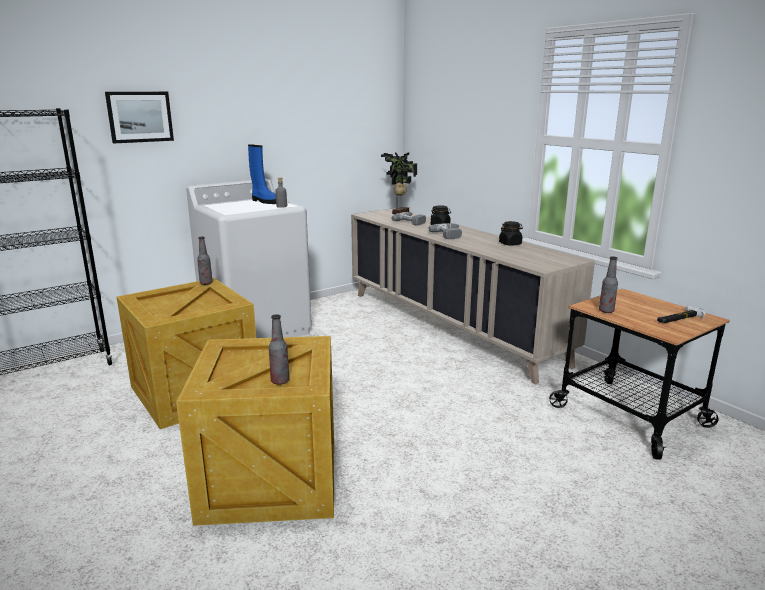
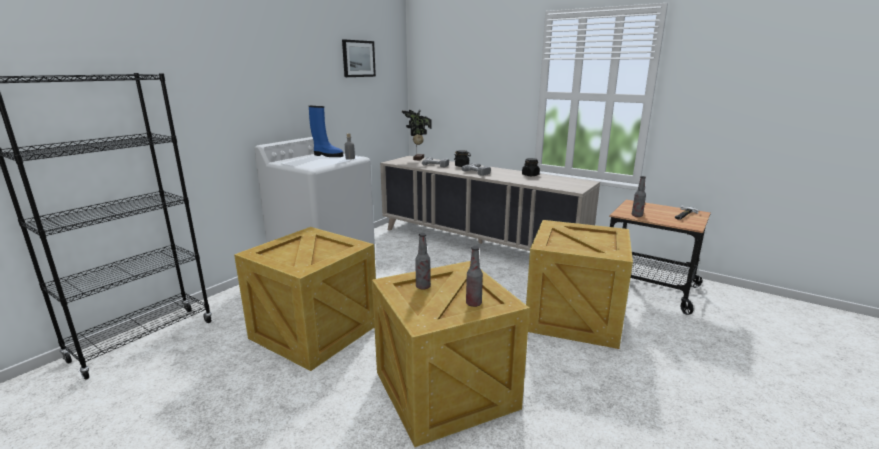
camera: 20 degrees left, 0 degrees up
picture [105,92,174,144] -> picture moved to [342,39,376,77]
bottle [197,237,213,285] -> bottle moved to [415,233,431,290]
none -> crate [526,220,633,349]

